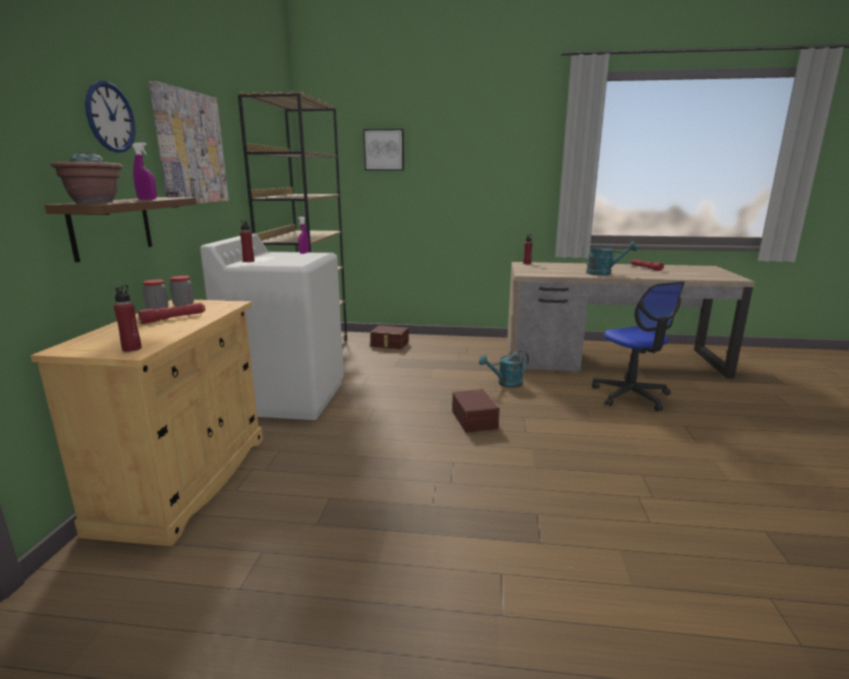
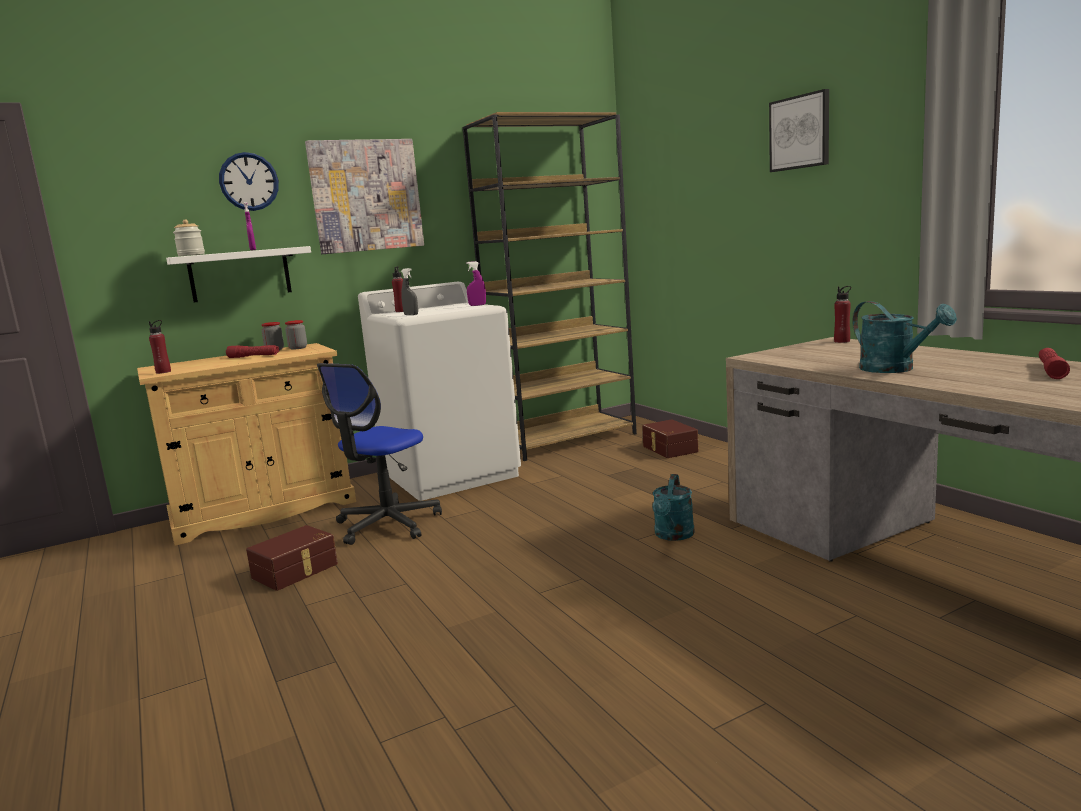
camera: 55 degrees right, 5 degrees down
brown shelf [45,197,197,263] -> white shelf [166,246,311,302]
potted plant [50,151,123,203] -> jar [173,219,205,256]
picture [363,129,404,170] -> picture moved to [769,89,829,172]
brown storage box [452,389,500,433] -> brown storage box moved to [246,525,338,591]
turquoise watering can [479,351,529,388] -> turquoise watering can turned 105 degrees counterclockwise [652,474,695,541]
office chair [592,281,685,411] -> office chair moved to [317,363,442,545]
none -> grey spray bottle [401,268,418,315]

